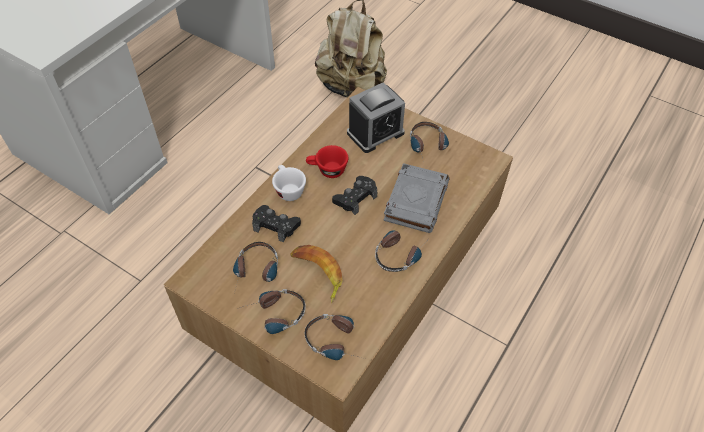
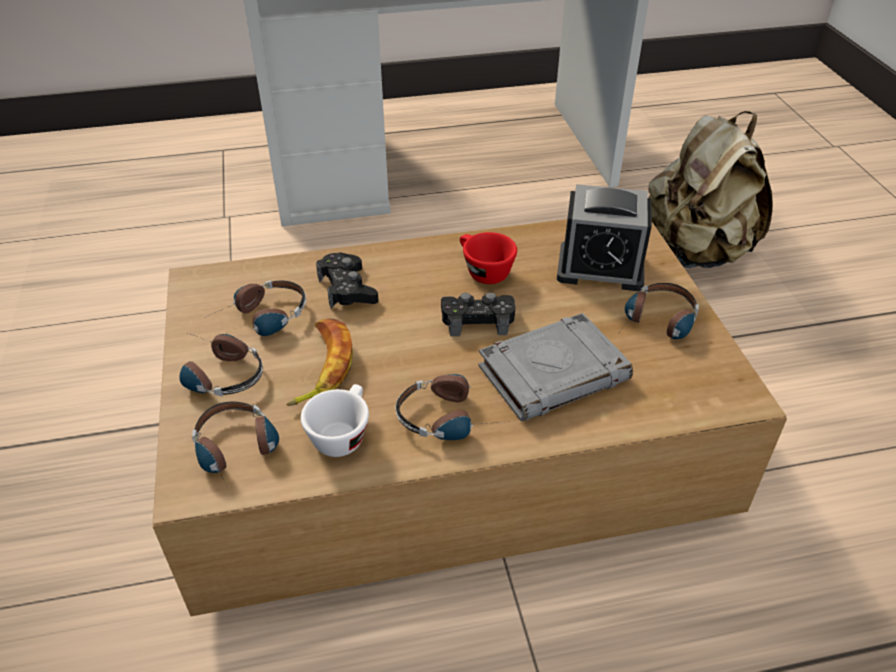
camera: 45 degrees right, 10 degrees down
white cup [272,165,306,201] -> white cup moved to [301,384,369,457]

